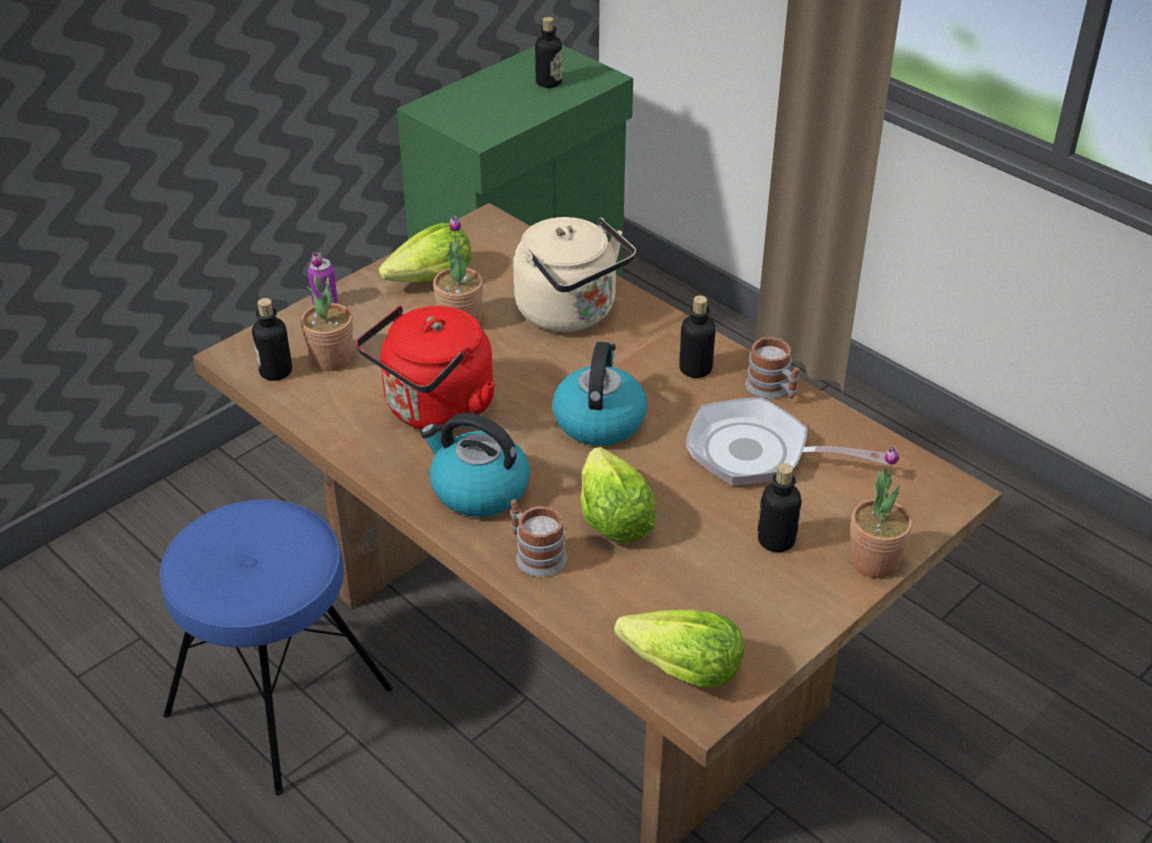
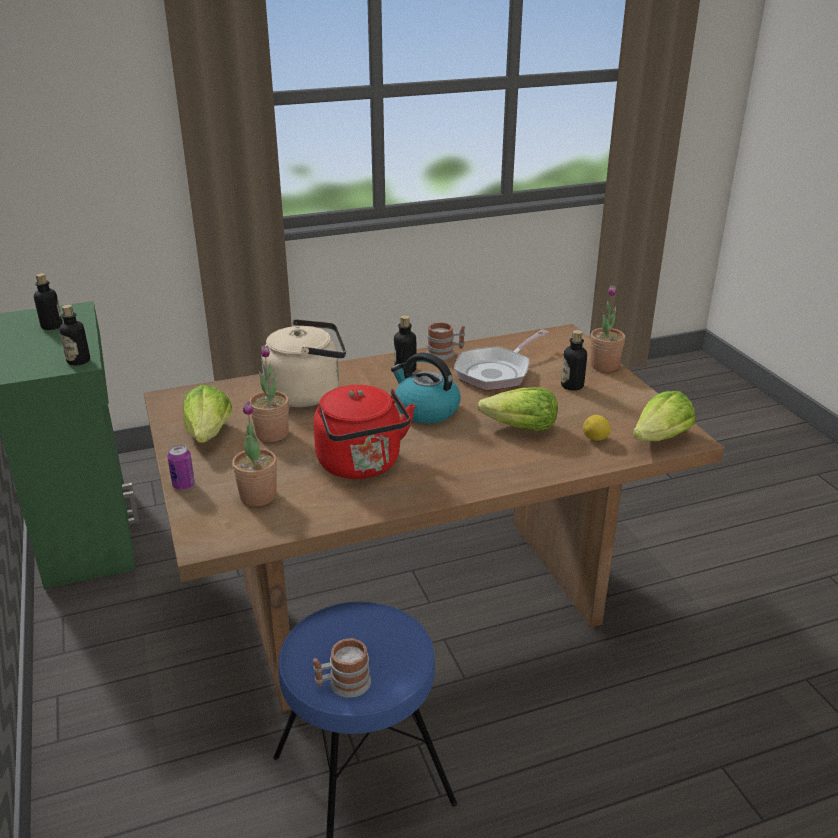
camera: 65 degrees left, 10 degrees down
bottle [252,298,292,381] -> bottle moved to [59,305,90,365]
kettle [420,413,530,517] -> none
mug [510,499,567,577] -> mug moved to [313,638,371,698]
none -> lemon [583,415,611,440]

